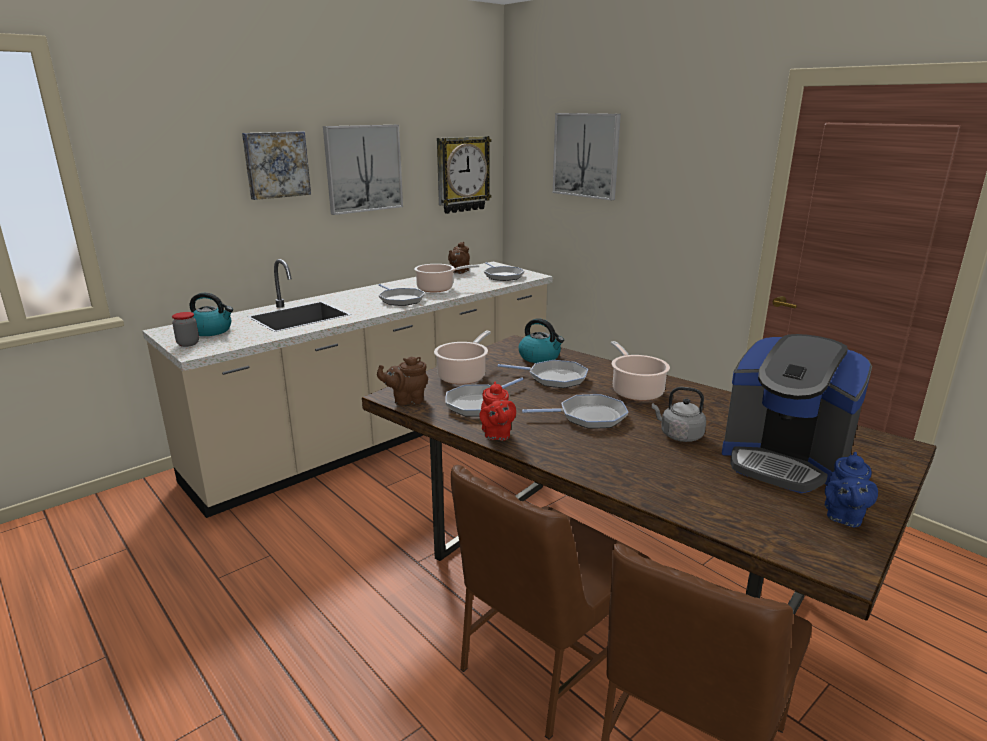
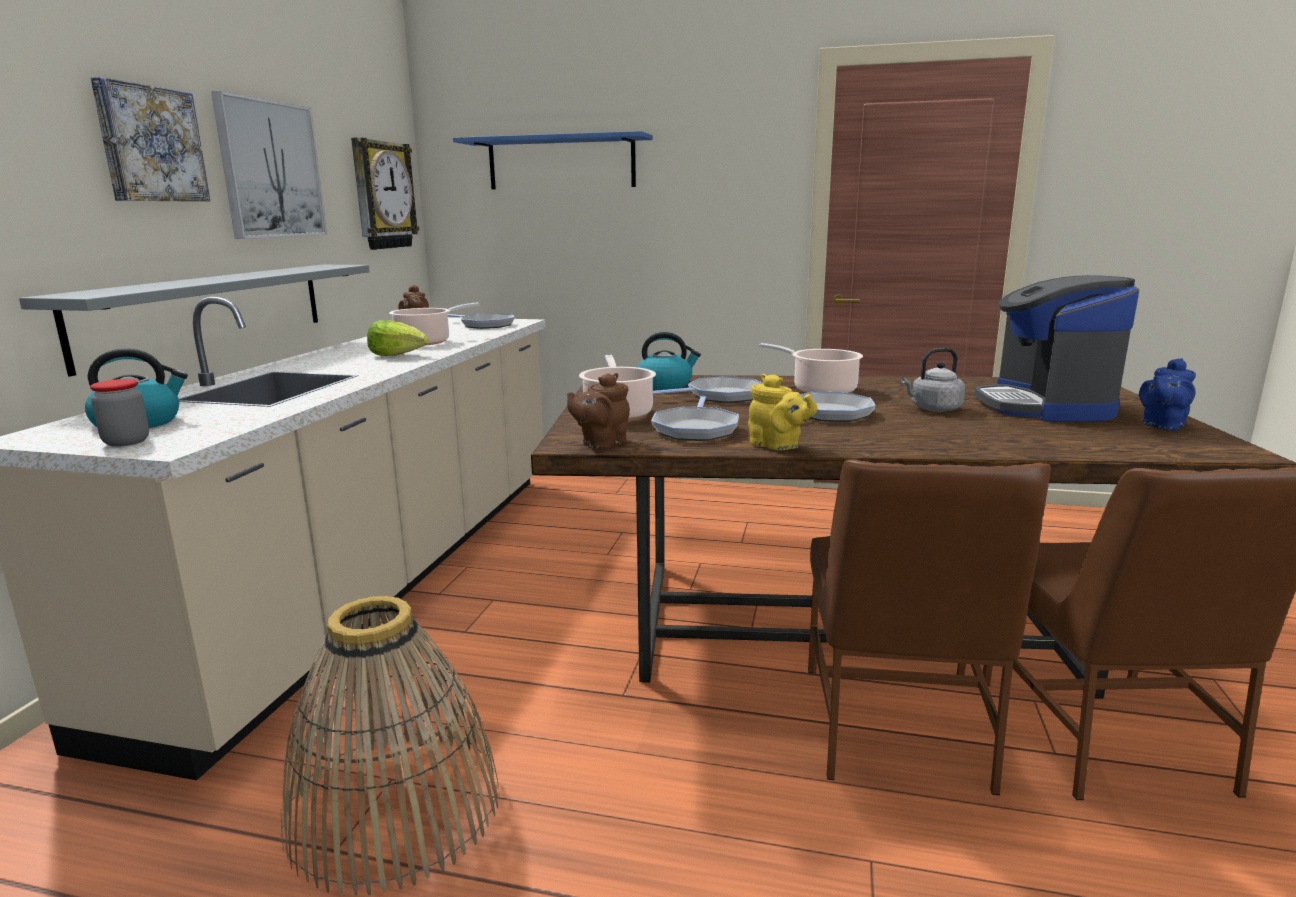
camera: 35 degrees left, 5 degrees down
frying pan [378,284,425,306] -> lettuce [367,320,429,356]
red teapot [479,382,516,440] -> yellow teapot [748,374,817,450]
picture [553,113,621,200] -> blue shelf [453,131,653,189]
coffee machine [722,334,872,493] -> coffee machine turned 90 degrees clockwise [975,275,1140,422]
blue teapot [825,452,878,527] -> blue teapot turned 60 degrees clockwise [1139,358,1196,431]
none -> grey shelf [19,265,369,377]
none -> basket [281,596,499,895]

